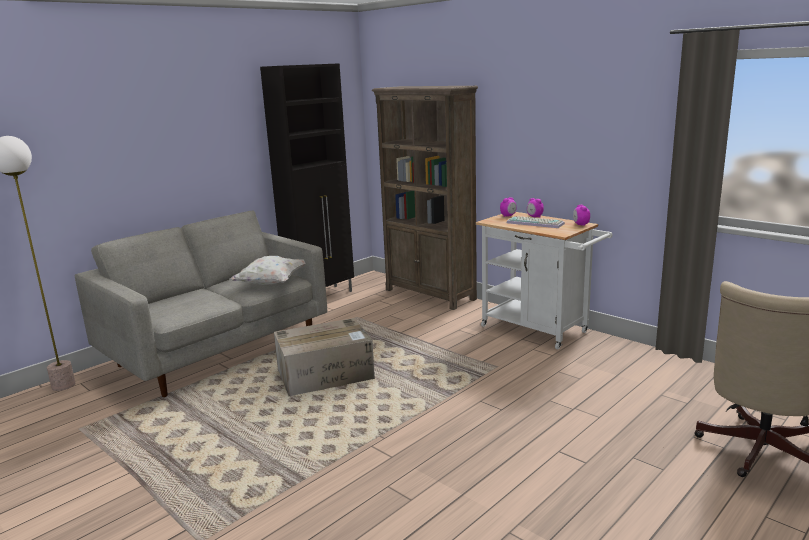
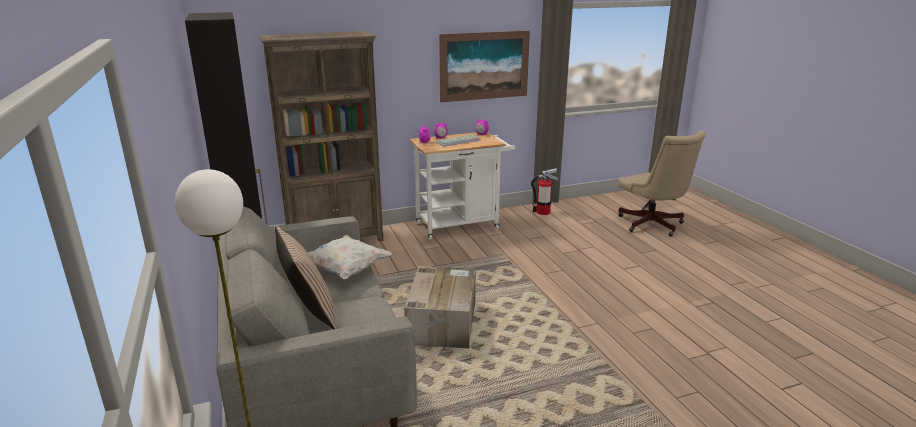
camera: 65 degrees left, 5 degrees up
none -> pillow [275,226,337,329]
none -> picture [439,31,530,102]
none -> fire extinguisher [531,168,558,215]

